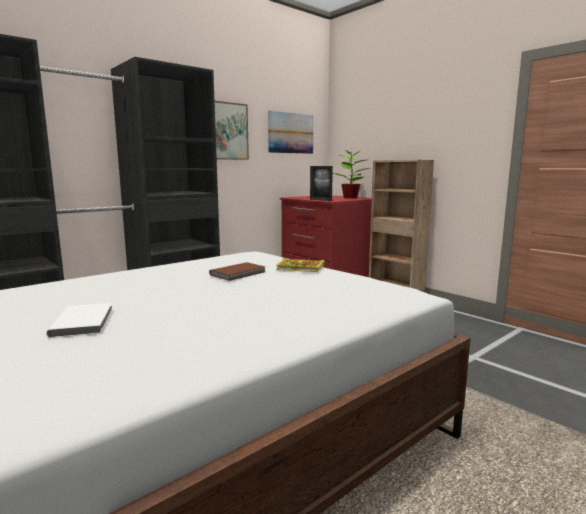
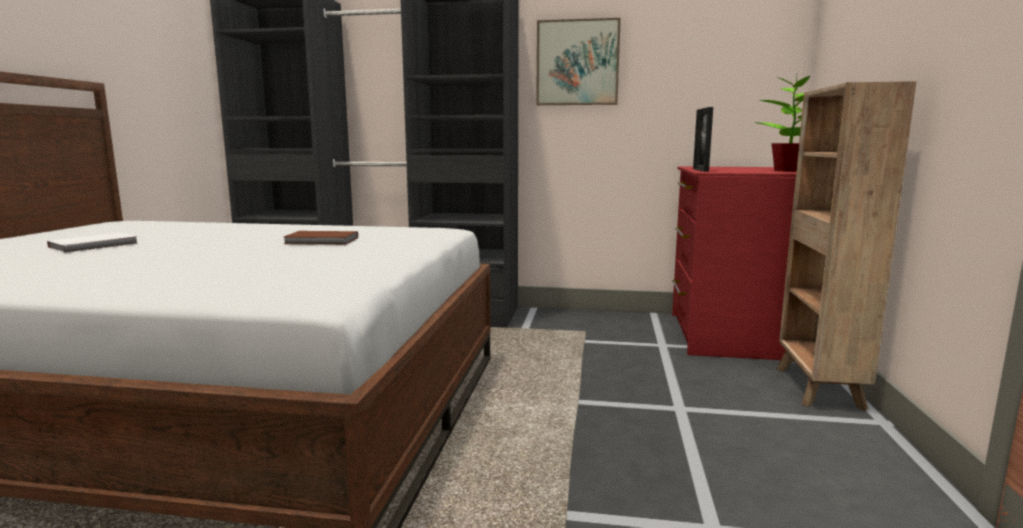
camera: 50 degrees right, 0 degrees up
picture [268,111,313,154] -> none
book [276,258,325,272] -> none

